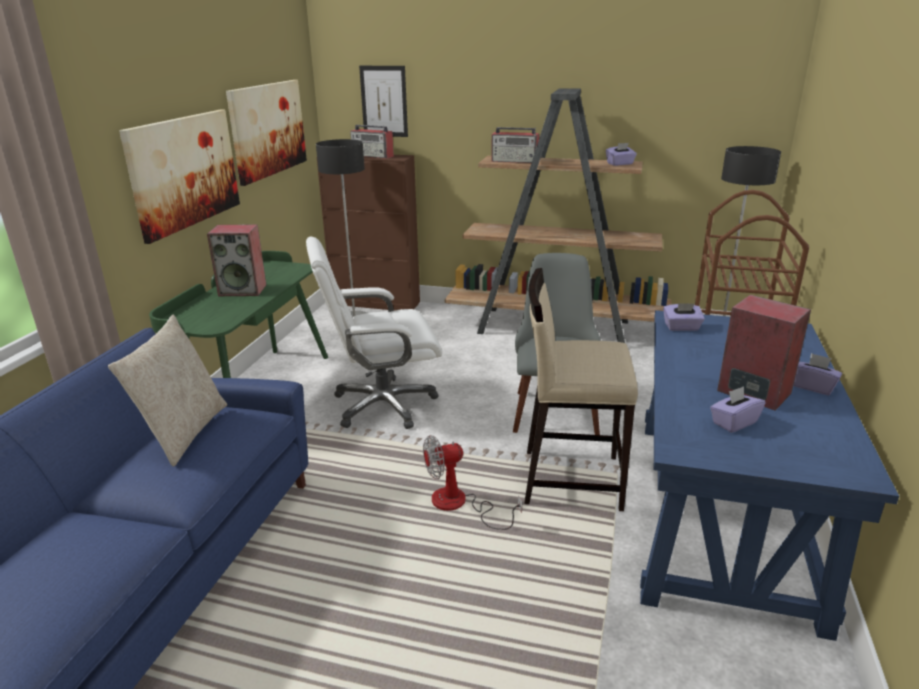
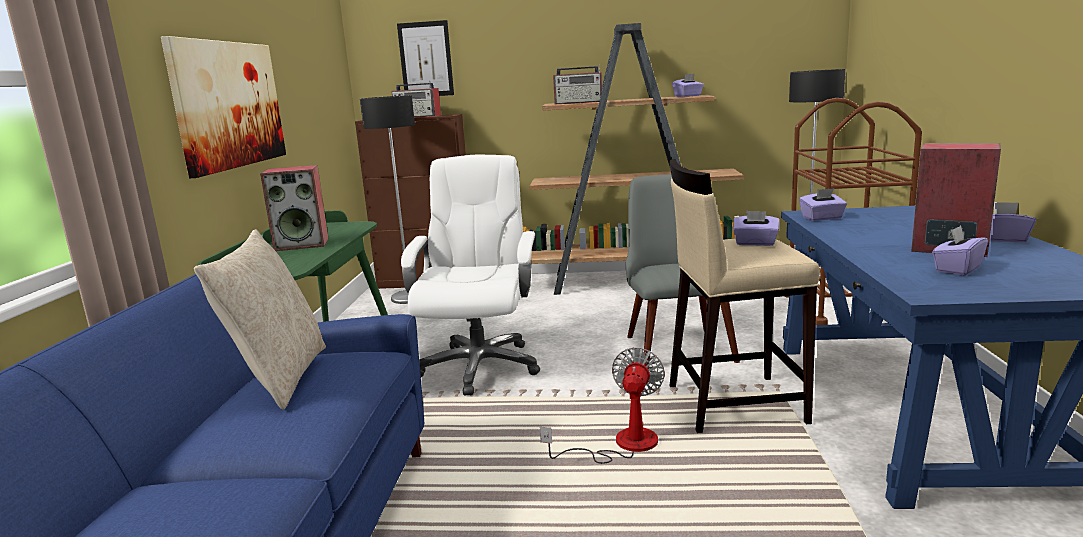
camera: 10 degrees left, 10 degrees down
picture [226,80,307,186] -> none
white office chair [306,236,442,429] -> white office chair turned 120 degrees clockwise [401,155,540,395]
fan [423,435,522,530] -> fan turned 135 degrees clockwise [540,347,665,464]
none -> purple tissue box [733,211,779,246]

